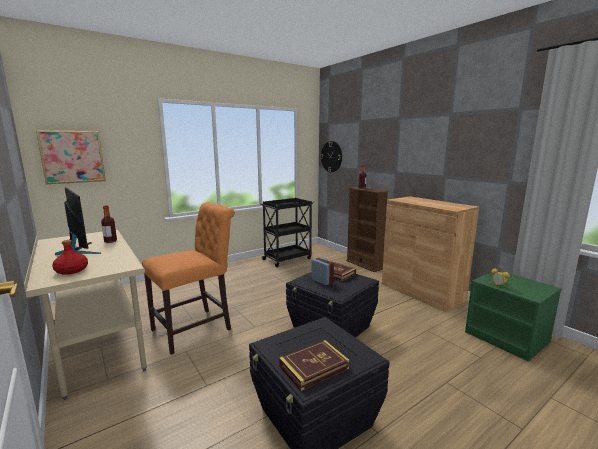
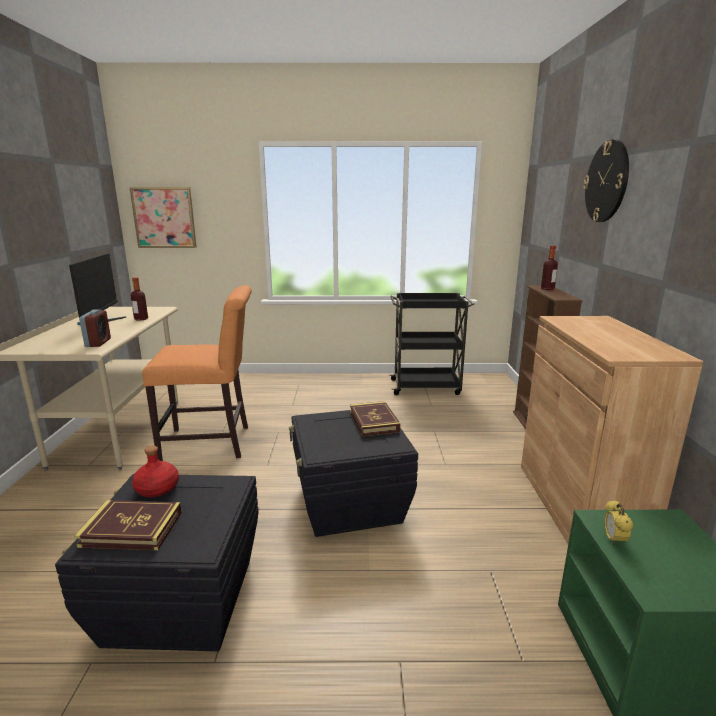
camera: 35 degrees right, 5 degrees up
red bottle [52,240,88,275] -> red bottle moved to [132,446,179,497]
alarm clock [311,257,334,285] -> alarm clock moved to [79,309,111,347]
wall clock [320,141,342,172] -> wall clock moved to [583,139,629,222]

